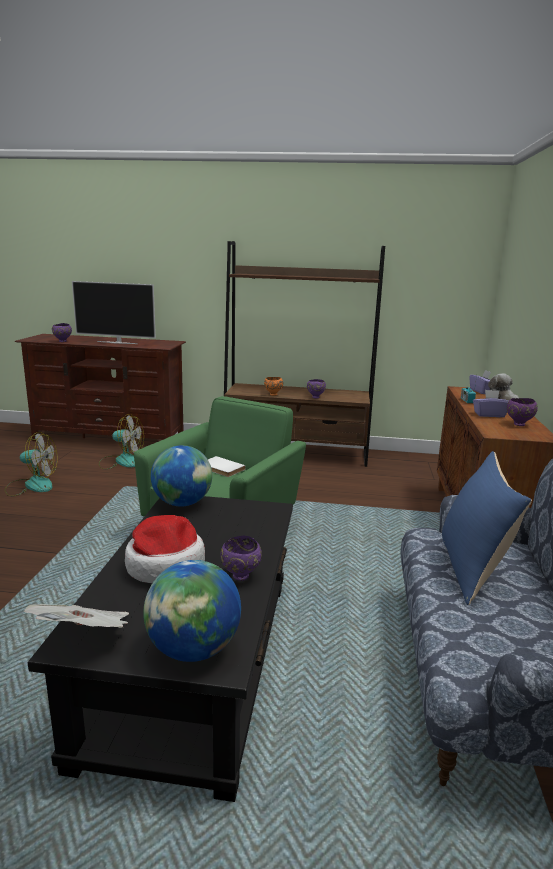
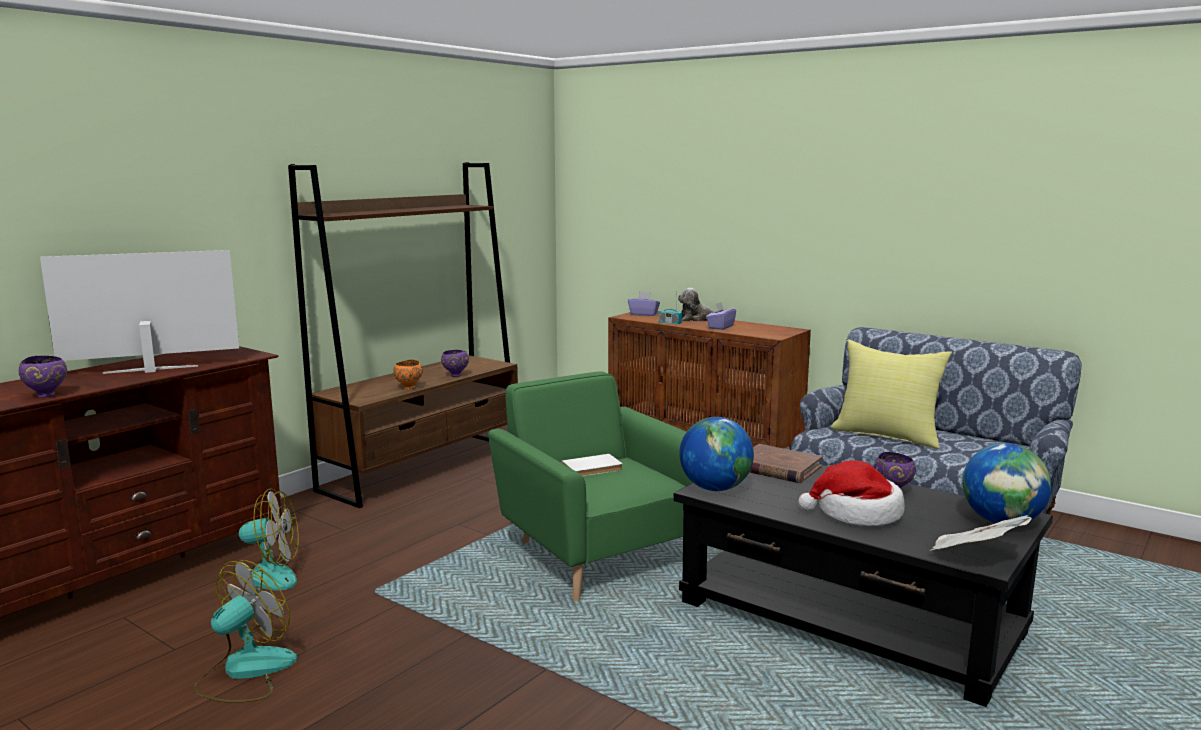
camera: 60 degrees left, 5 degrees down
television [72,281,156,344] -> television turned 150 degrees counterclockwise [40,250,239,374]
fan [98,414,144,469] -> fan turned 45 degrees clockwise [216,488,299,602]
blue pillow [442,451,532,605] -> yellow pillow [831,340,952,449]
purple bowl [507,398,538,426] -> none
none -> brown book [749,444,822,483]

